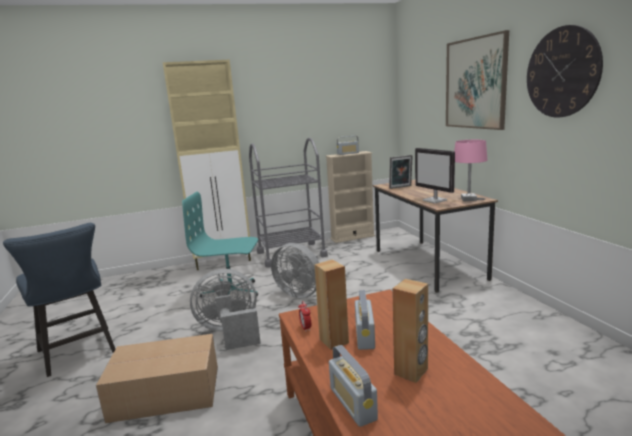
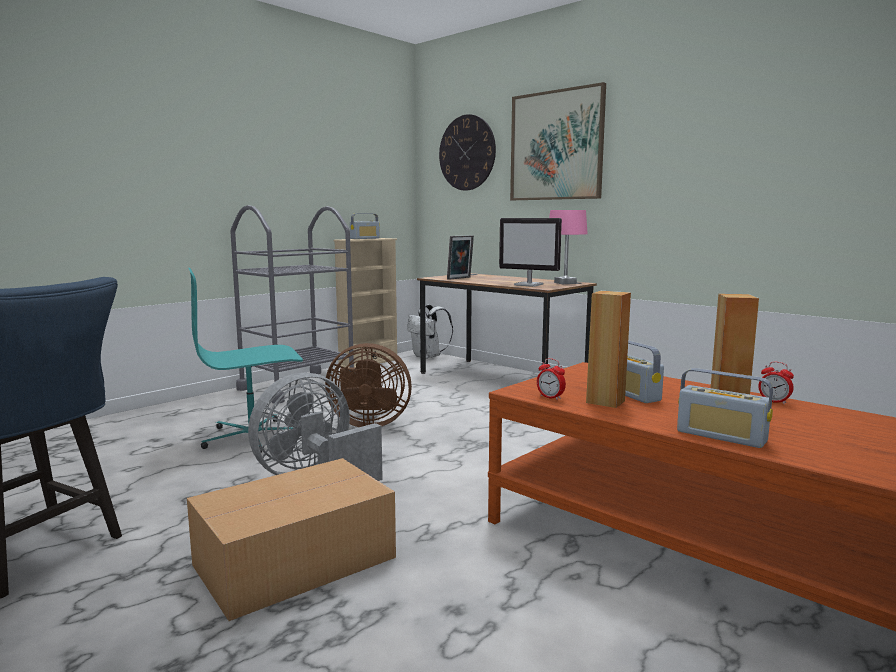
camera: 30 degrees left, 5 degrees down
beige cabinet [163,60,251,270] -> none
grey fan [271,243,319,298] -> brown fan [325,343,412,427]
wall clock [527,25,603,118] -> wall clock moved to [439,114,496,191]
none -> white backpack [407,305,453,359]
none -> alarm clock [758,362,794,404]

